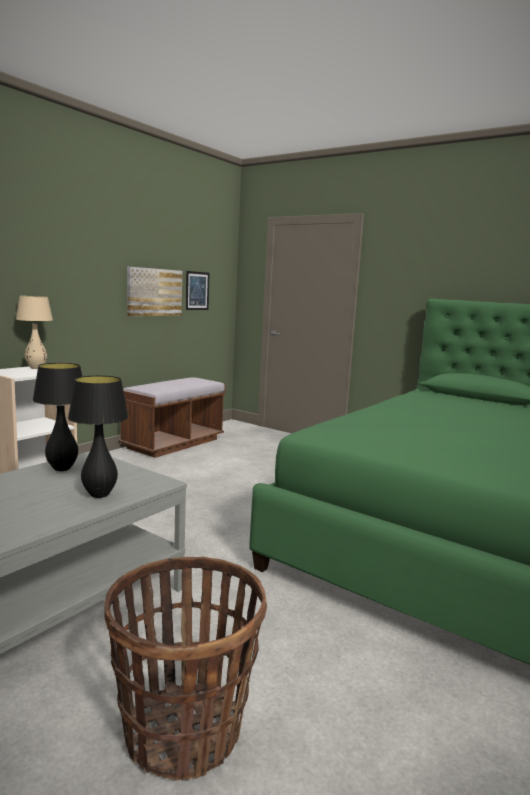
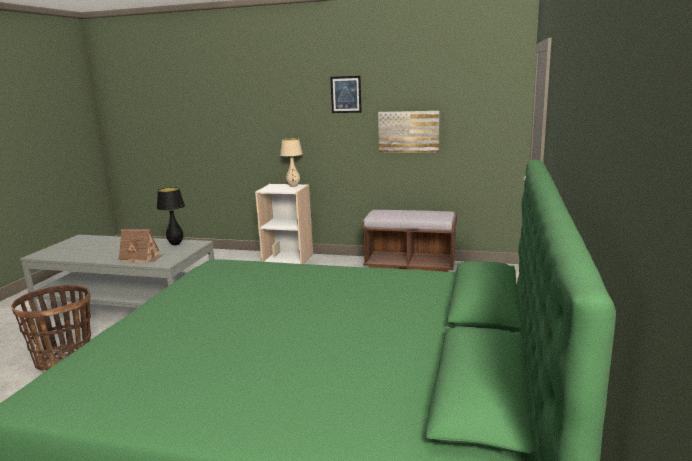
camera: 70 degrees right, 5 degrees up
black table lamp [68,375,129,498] -> toy house [119,229,164,262]
picture [186,271,210,310] -> picture moved to [330,76,362,113]

